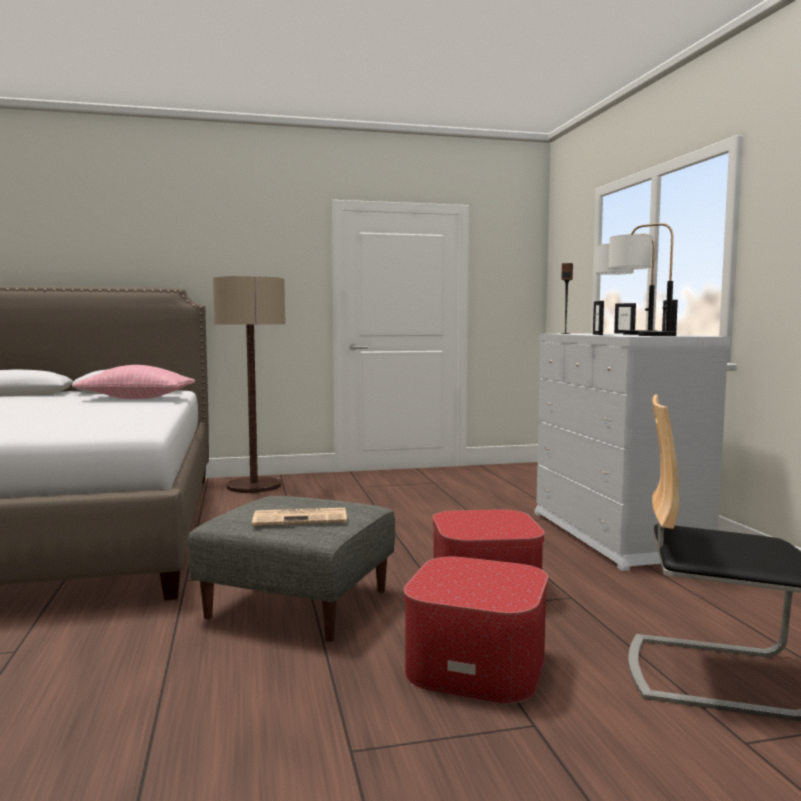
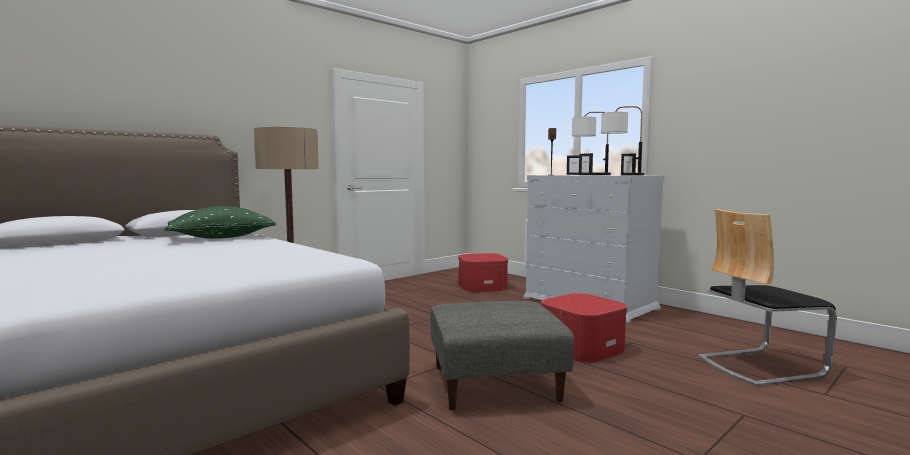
camera: 30 degrees left, 0 degrees up
pink pillow [72,365,195,399] -> green pillow [164,206,276,239]
newspaper [252,508,347,526] -> none
ottoman [403,557,548,704] -> ottoman moved to [459,253,508,292]

